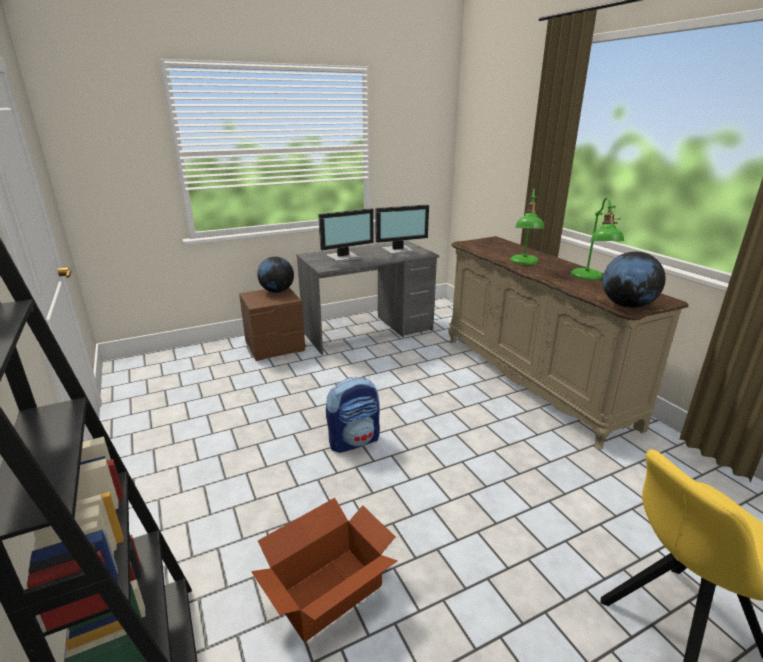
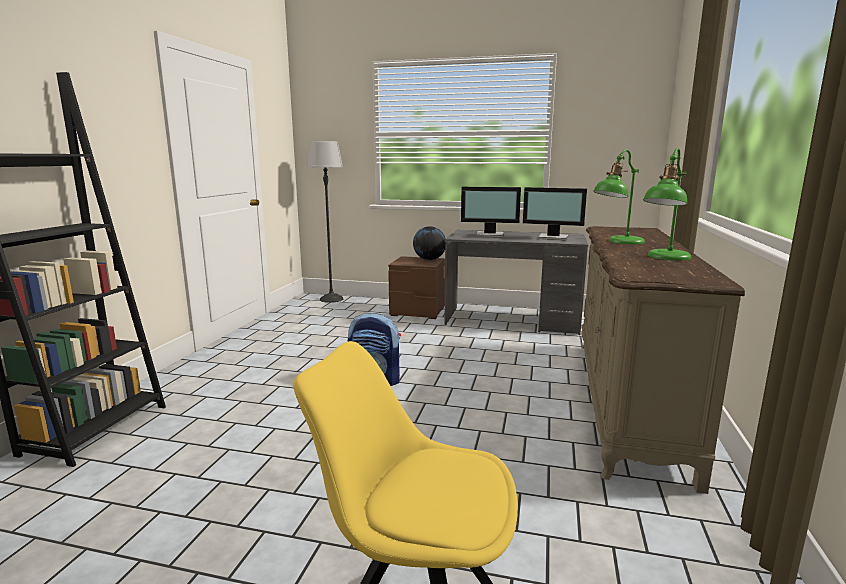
camera: 40 degrees right, 10 degrees down
cardboard box [251,498,398,642] -> none
globe [603,251,666,308] -> none
none -> floor lamp [307,141,344,303]

